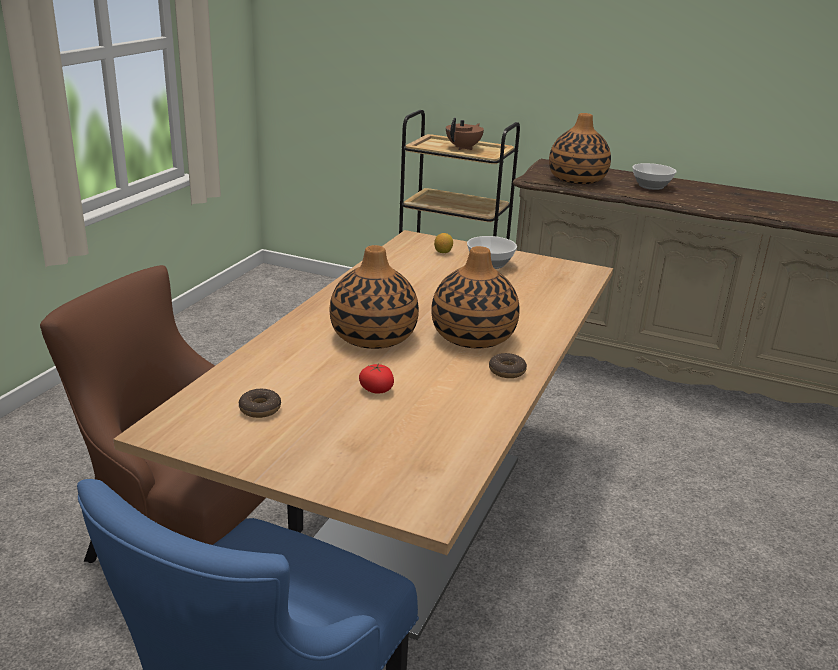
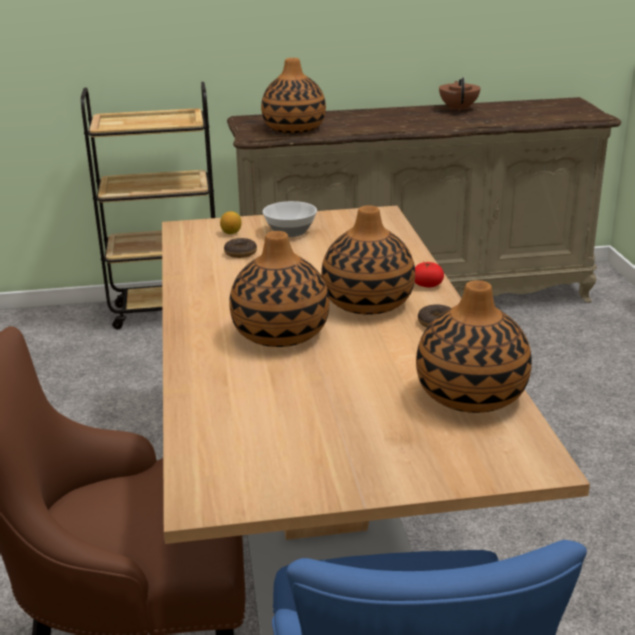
camera: 30 degrees left, 0 degrees up
donut [239,388,281,418] -> donut moved to [224,238,257,258]
tomato [359,363,394,394] -> tomato moved to [415,262,444,288]
brown teapot [446,117,484,150] -> brown teapot moved to [439,77,480,112]
bowl [632,163,676,190] -> none
none -> vase [416,280,532,413]

